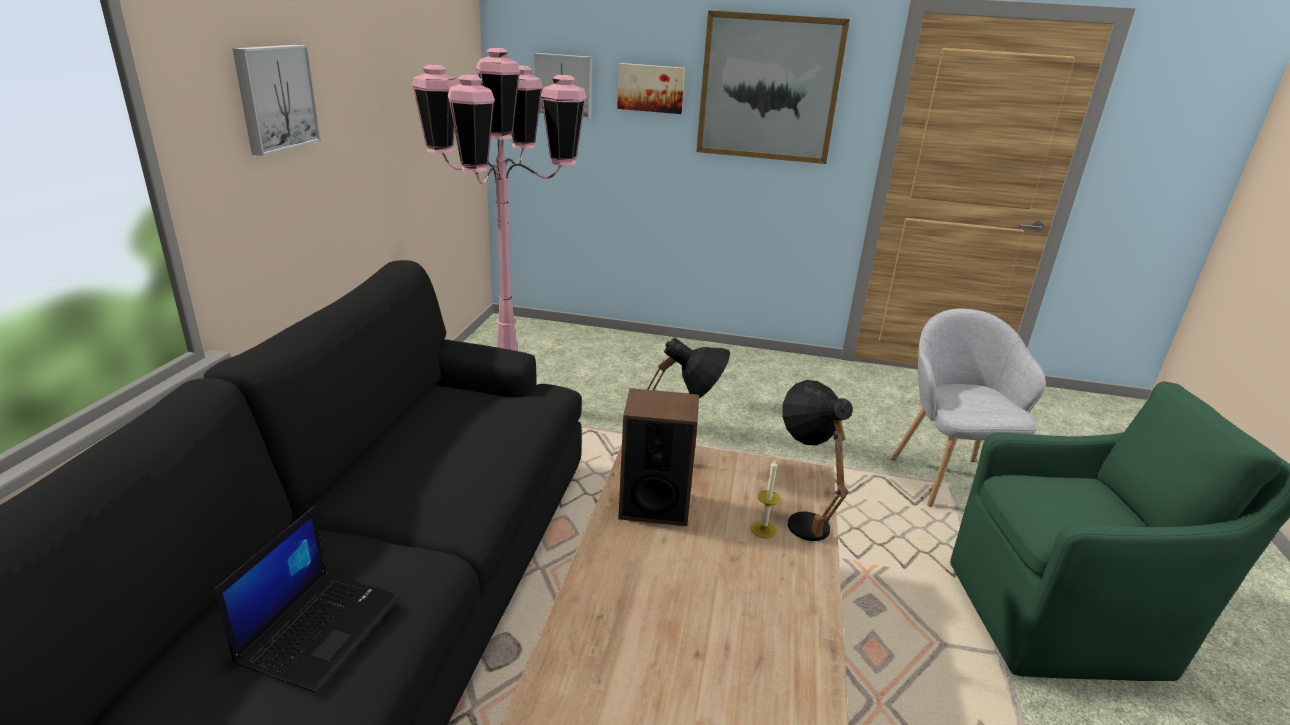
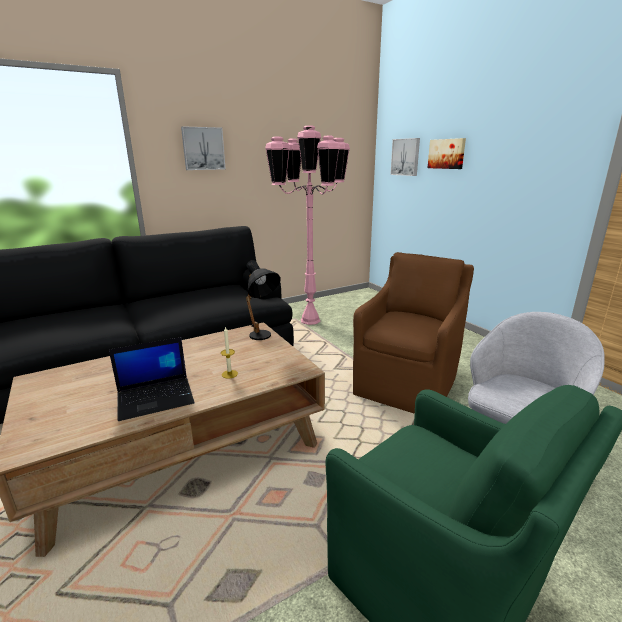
camera: 50 degrees right, 5 degrees down
laptop [214,506,400,693] -> laptop moved to [109,337,194,421]
speaker [618,388,699,526] -> none
picture [696,10,850,164] -> none
black table lamp [782,380,853,541] -> none
none -> brown armchair [353,252,474,414]

